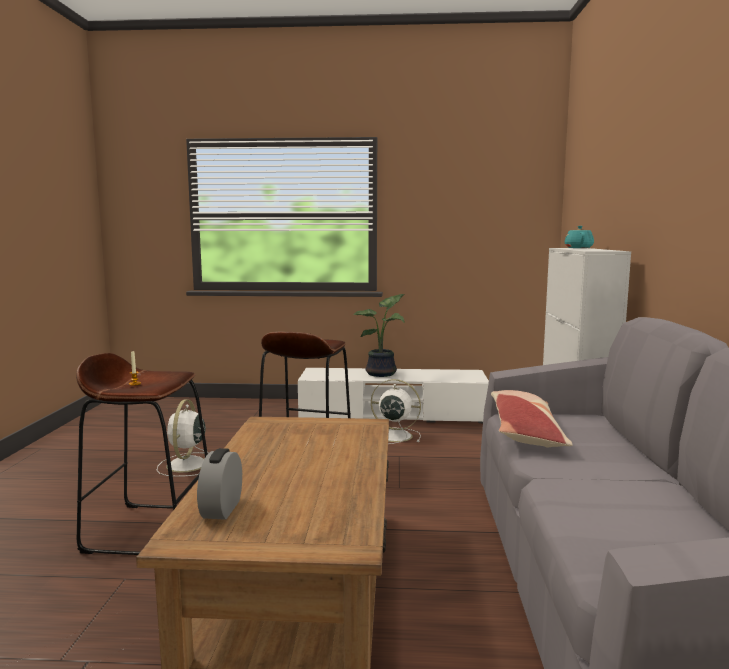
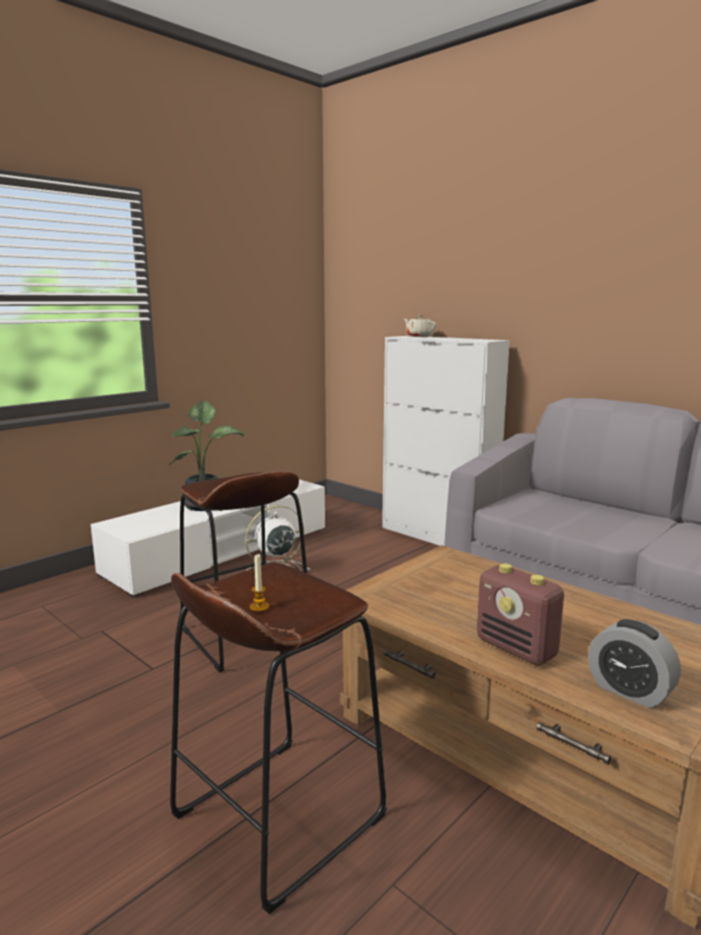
camera: 50 degrees left, 5 degrees up
white fan [157,399,209,477] -> none
pillow [491,390,573,447] -> none
turquoise teapot [565,226,594,248] -> beige teapot [404,314,436,337]
none -> radio [477,563,564,666]

